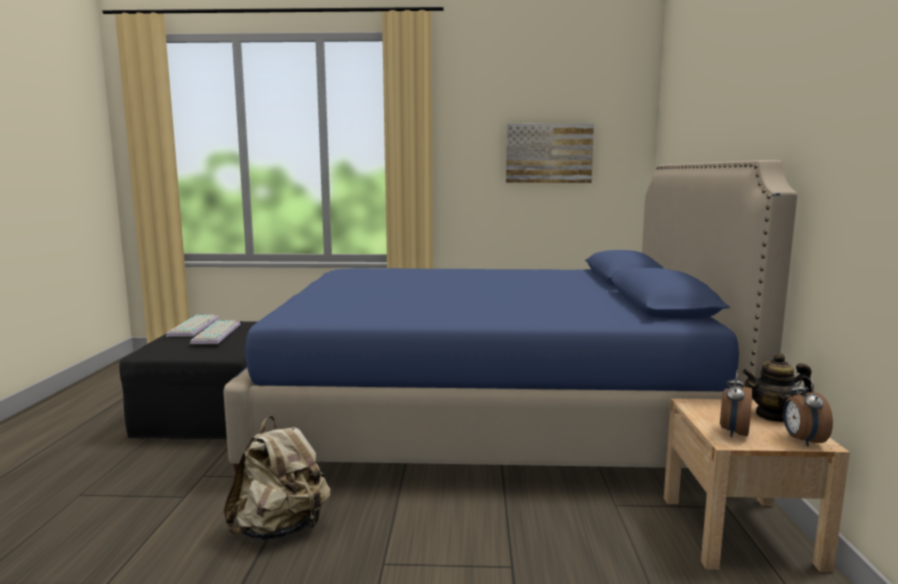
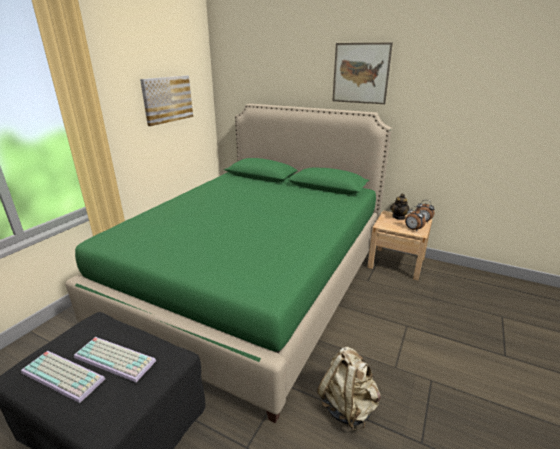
camera: 65 degrees left, 15 degrees up
blue bed [223,160,797,473] -> green bed [65,104,392,423]
none -> picture [332,43,393,104]

